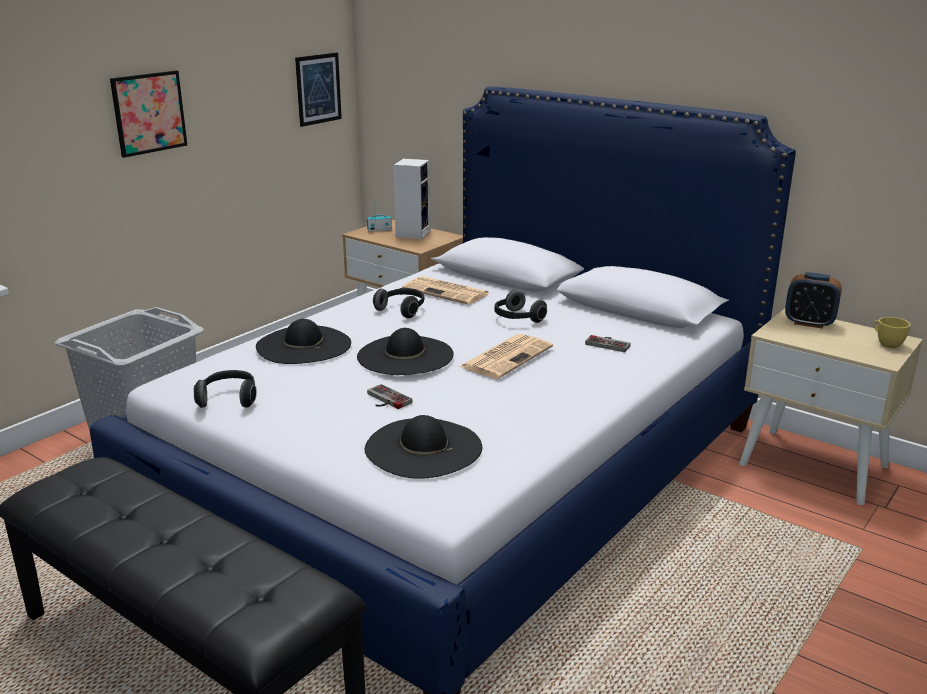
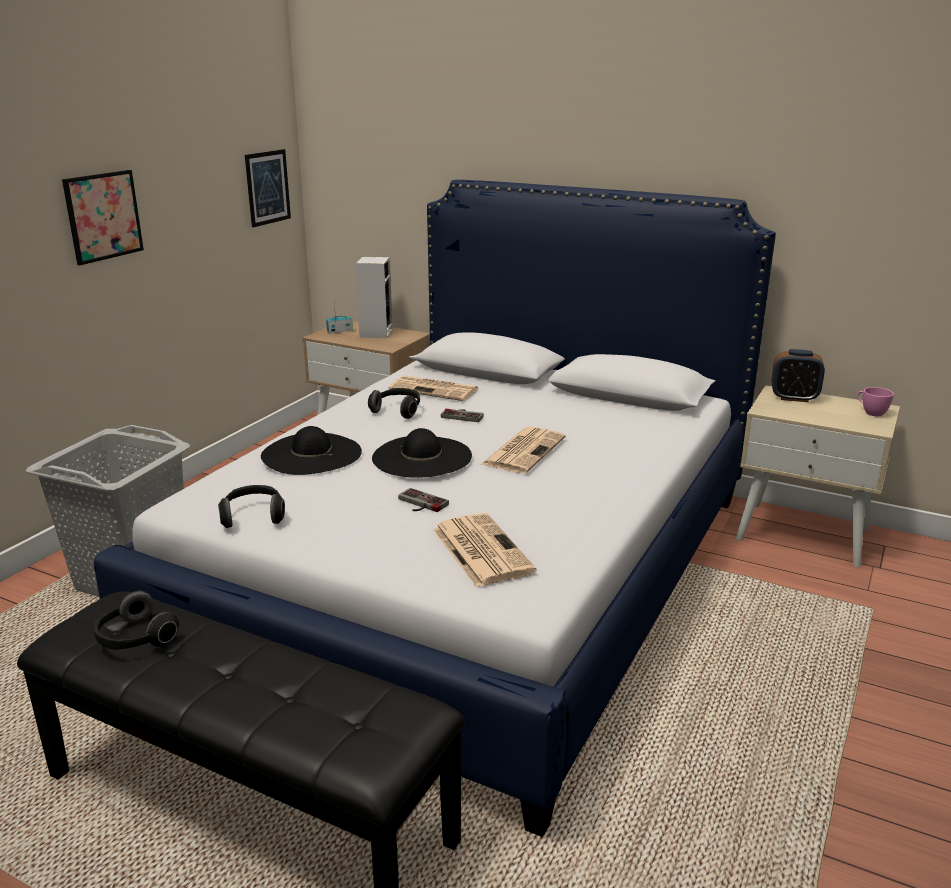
camera: 10 degrees left, 0 degrees up
black hat [365,415,482,479] -> newspaper [433,513,537,587]
headphones [494,290,547,323] -> headphones moved to [94,590,179,650]
game controller [585,335,631,352] -> game controller moved to [441,409,484,422]
yellow cup [874,317,911,348] -> pink cup [857,387,894,416]

